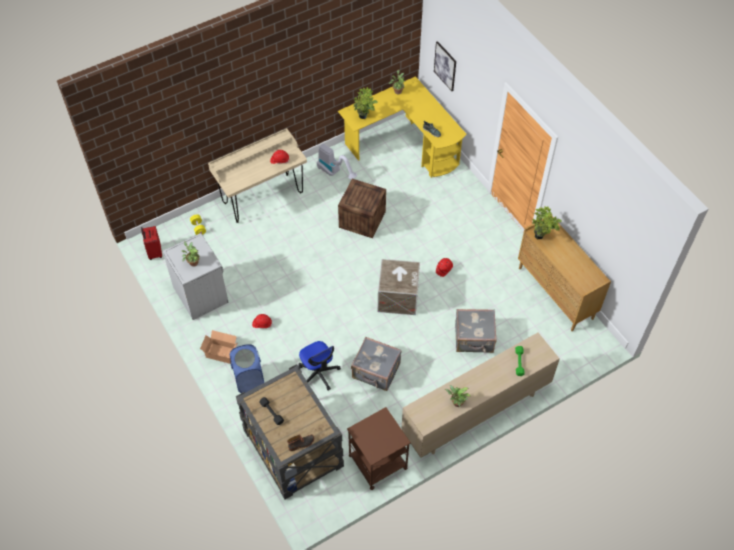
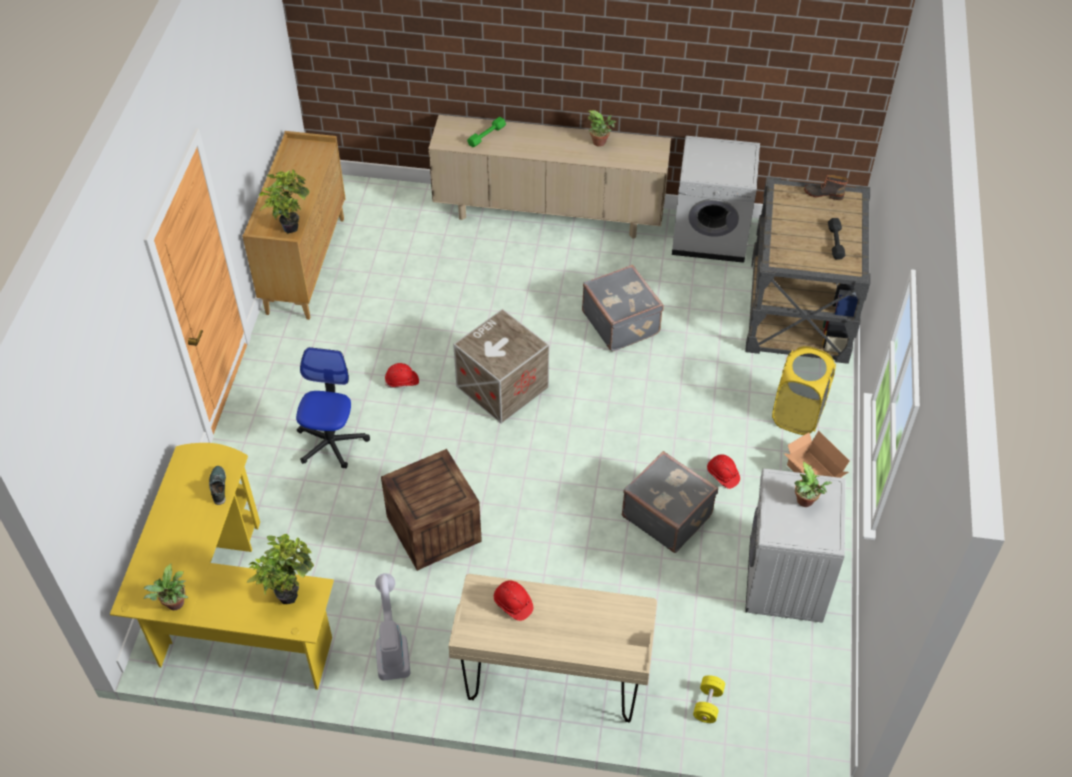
camera: 140 degrees left, 5 degrees down
red suitcase [141,226,162,260] -> none
blue laundry basket [229,344,264,393] -> yellow laundry basket [772,346,836,435]
office chair [299,341,341,391] -> office chair moved to [296,347,370,468]
brown cart [347,407,410,490] -> white washing machine [672,136,760,263]
picture [434,41,456,91] -> none
grey suitcase [455,309,497,353] -> grey suitcase moved to [622,451,718,553]

